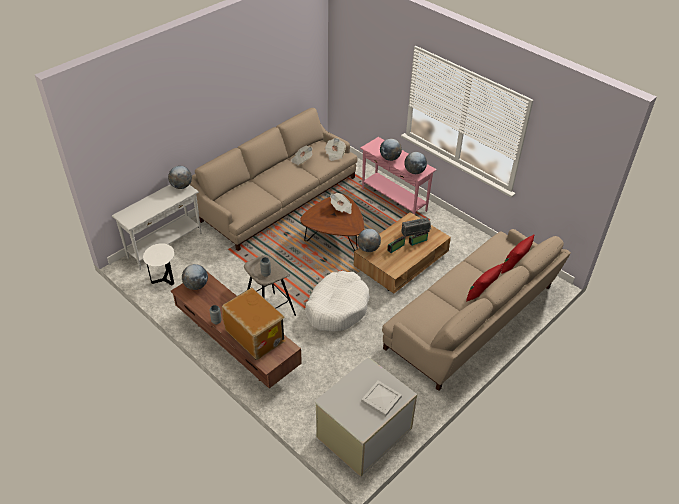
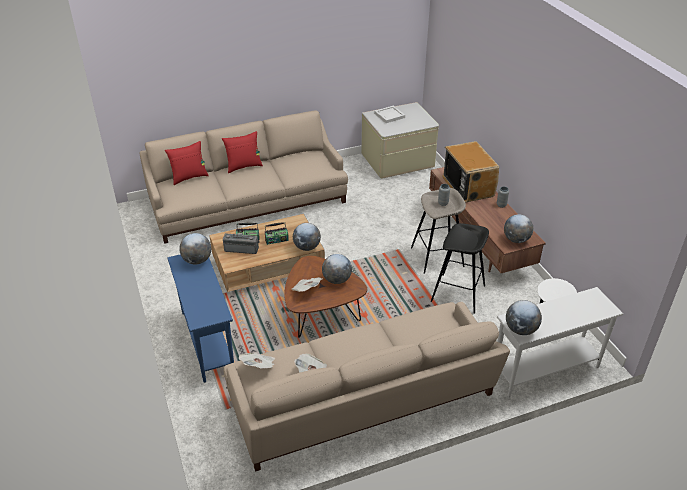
camera: 155 degrees left, 5 degrees down
white dog bed [305,271,370,331] -> none
pink console table [360,137,436,215] -> blue console table [167,255,234,383]
globe [380,139,402,161] -> globe moved to [322,254,352,284]
none -> black stool [431,223,489,314]

